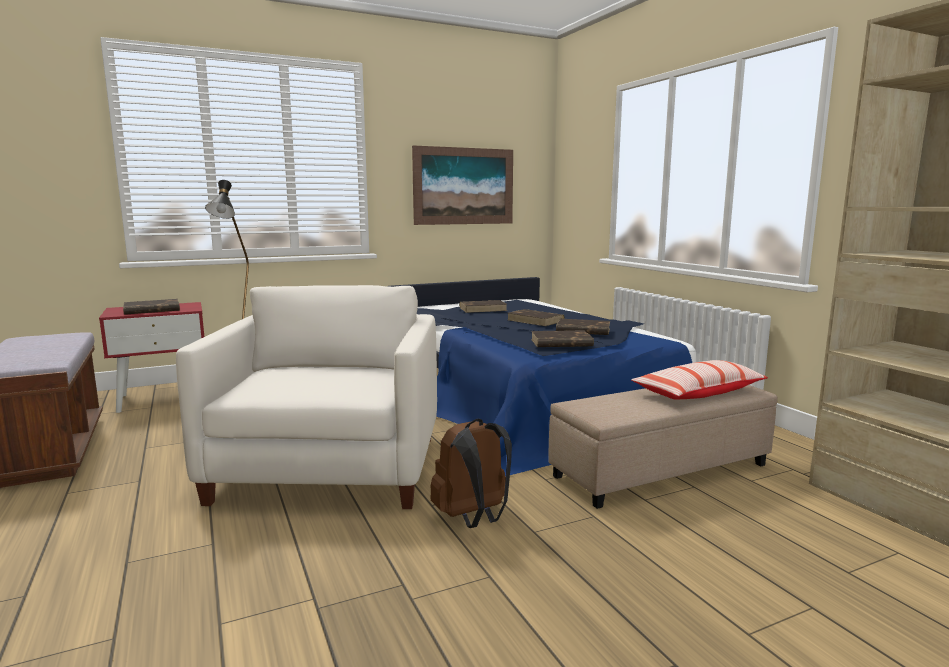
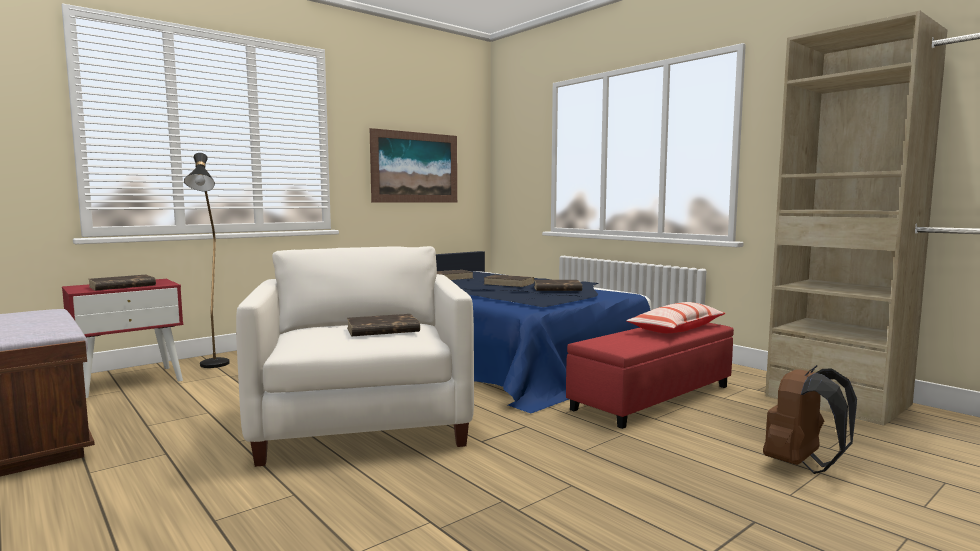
camera: 15 degrees left, 5 degrees down
brown backpack [430,418,512,528] -> brown backpack moved to [763,365,857,474]
brown book [531,330,594,347] -> brown book moved to [347,314,420,336]
beige ottoman [548,385,778,509] -> red ottoman [566,323,734,429]

